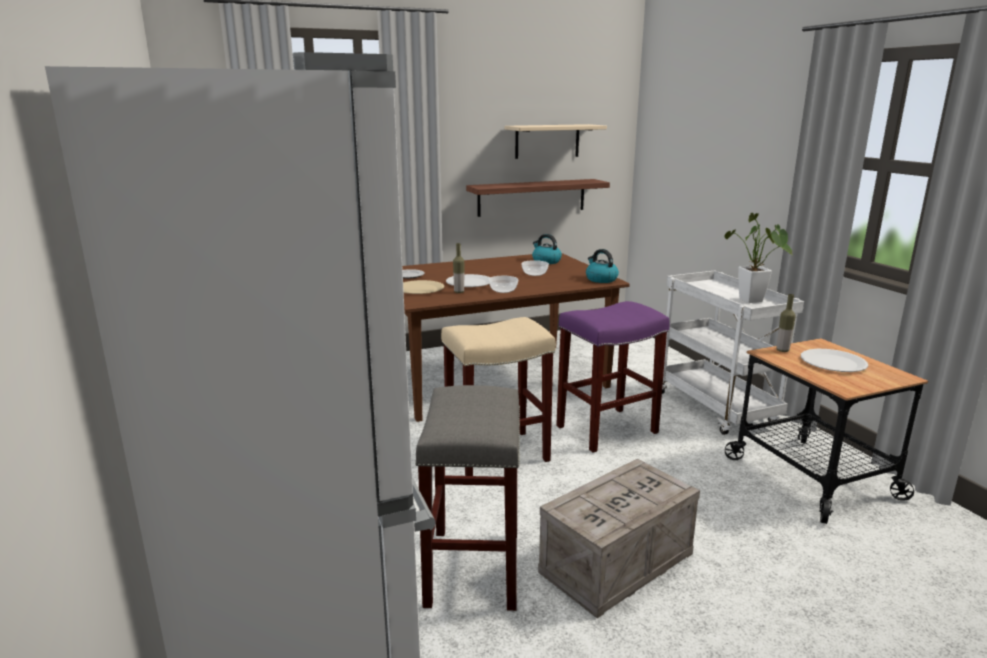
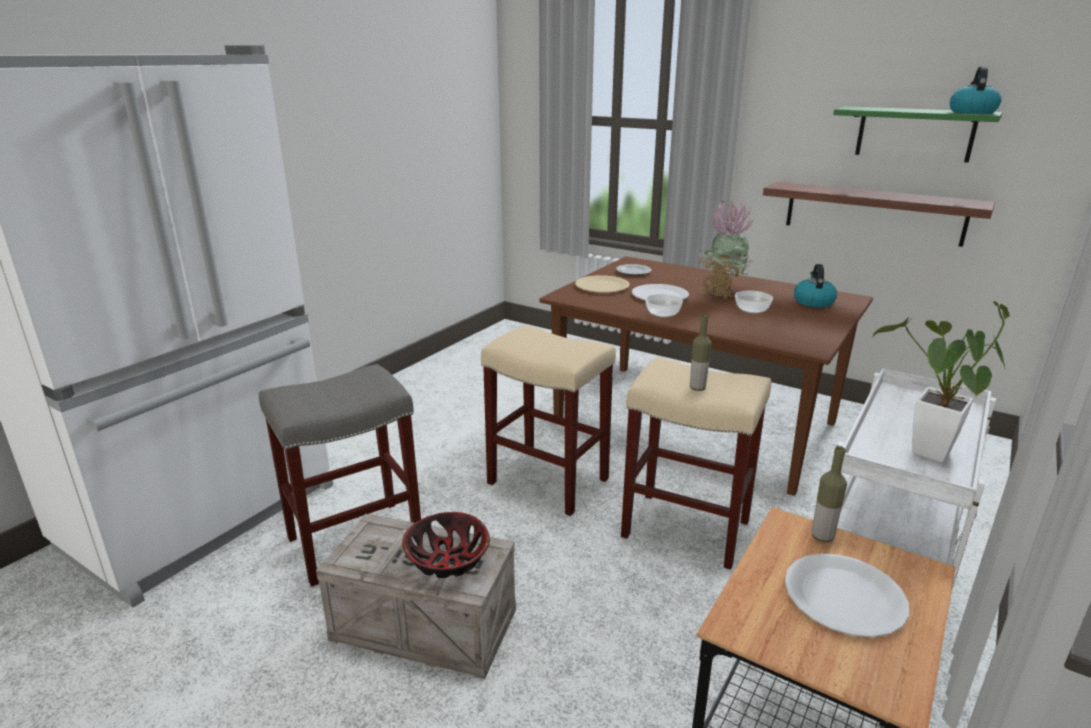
camera: 55 degrees right, 5 degrees up
bottle [453,243,464,293] -> bottle moved to [690,315,712,391]
beige shelf [505,124,607,159] -> green shelf [833,106,1003,163]
purple stool [556,301,670,453] -> beige stool [621,357,771,570]
kettle [586,249,619,283] -> kettle moved to [950,66,1001,114]
none -> bowl [402,512,490,578]
none -> potted plant [697,200,754,300]

